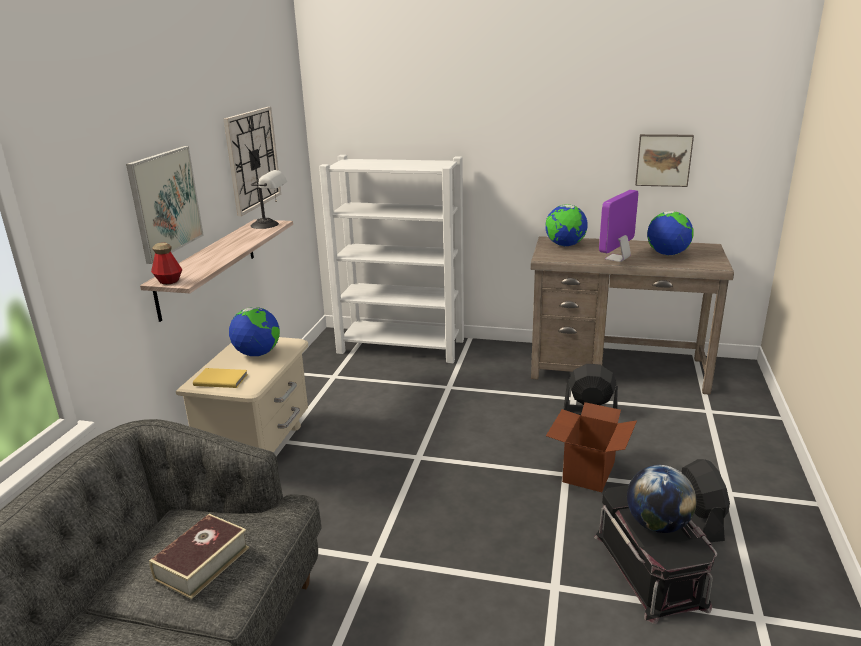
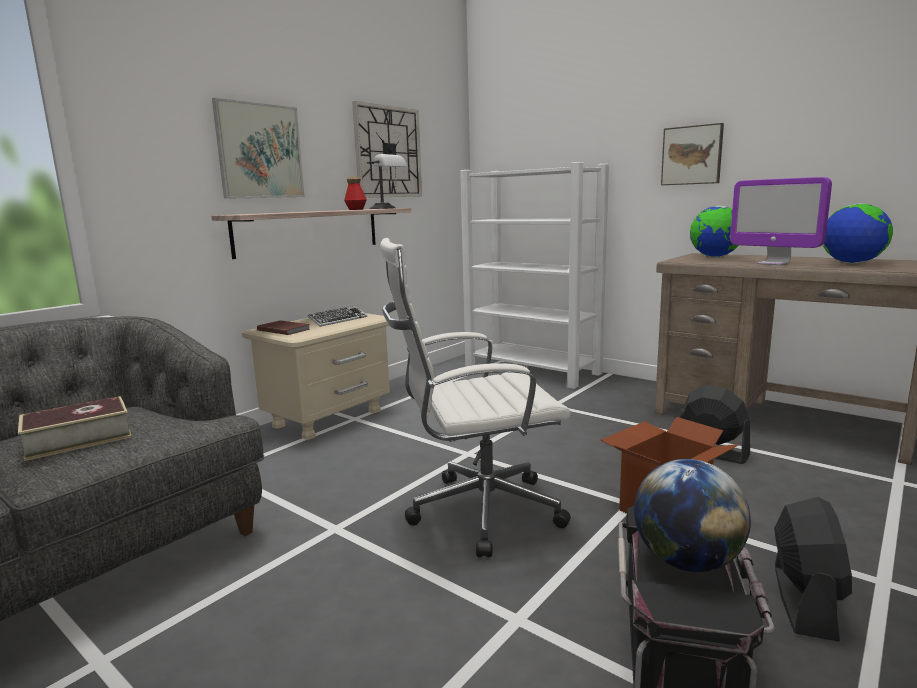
camera: 25 degrees right, 10 degrees down
bottle [151,243,183,284] -> bottle moved to [344,176,367,210]
yellow book [193,368,248,388] -> brown book [257,320,310,335]
globe [229,307,280,356] -> keyboard [307,306,367,327]
monitor [599,190,638,262] -> monitor turned 105 degrees counterclockwise [730,177,832,265]
picture [635,134,694,187] -> picture moved to [661,123,724,185]
none -> white office chair [380,238,571,557]

